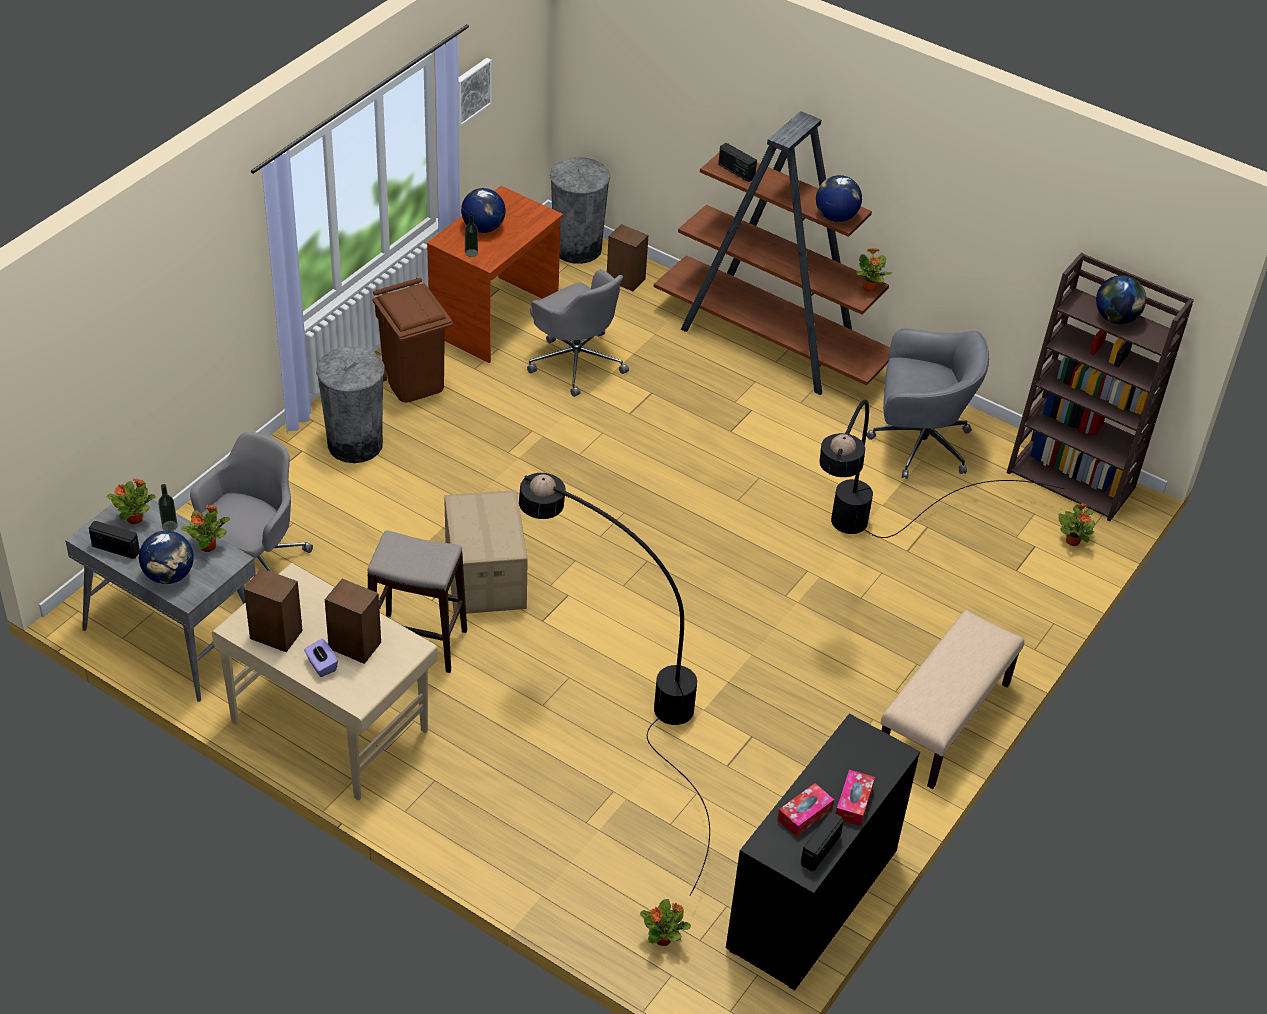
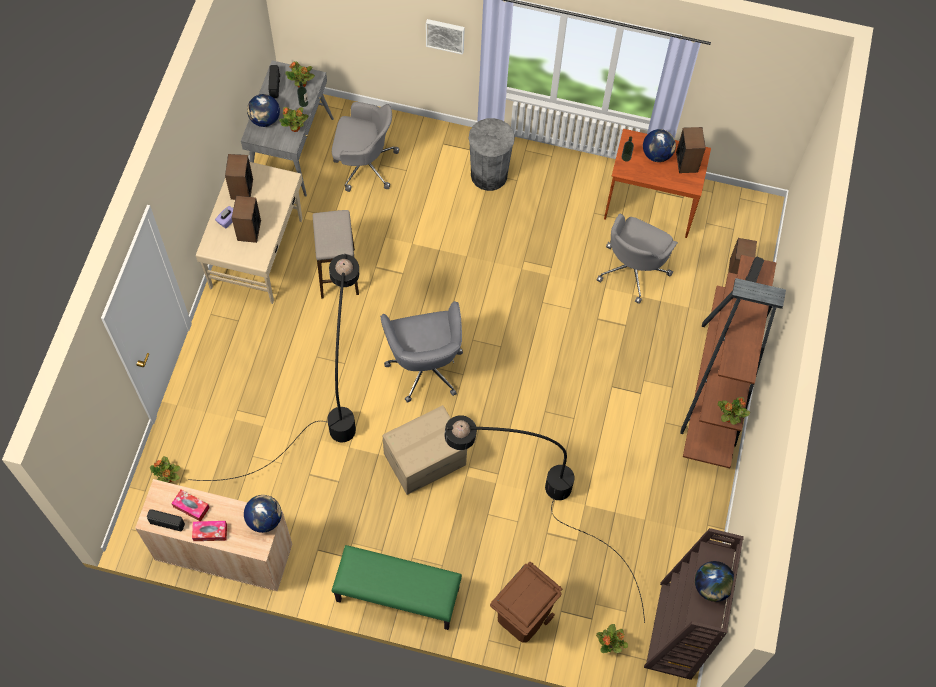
camera: 70 degrees right, 20 degrees up
brown trash can [373,278,453,403] -> brown trash can moved to [490,562,562,643]
cardboard box [444,490,528,614] -> cardboard box moved to [383,405,467,495]
picture [458,58,492,126] -> picture moved to [426,19,465,55]
grey trash can [550,157,610,264] -> none
black cabinet [726,714,920,990] -> beige cabinet [135,479,292,591]
globe [816,175,862,222] -> globe moved to [244,495,282,533]
grey office chair [866,328,989,479] -> grey office chair moved to [380,301,463,403]
beige bench [881,610,1024,789] -> green bench [332,545,462,630]
none -> speaker [676,127,706,173]

